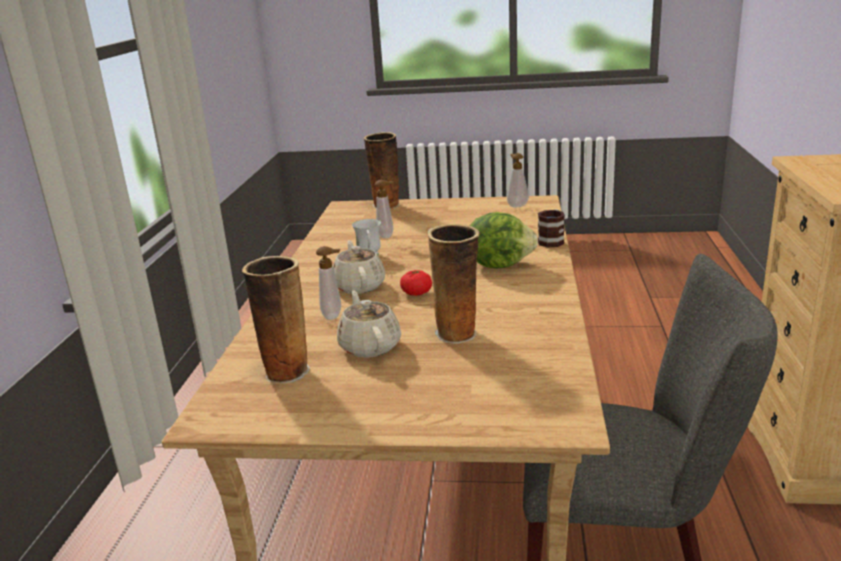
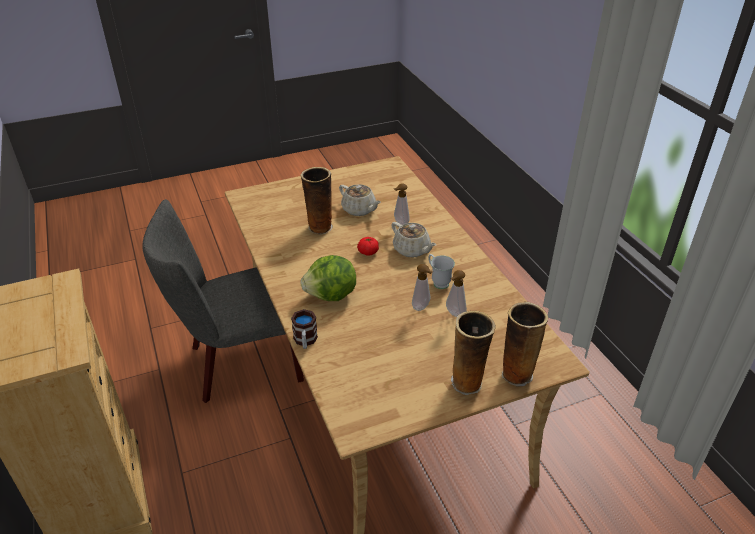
camera: 150 degrees right, 15 degrees up
vase [242,256,310,383] -> vase moved to [451,311,496,395]
soap dispenser [507,153,529,208] -> soap dispenser moved to [412,264,433,311]

